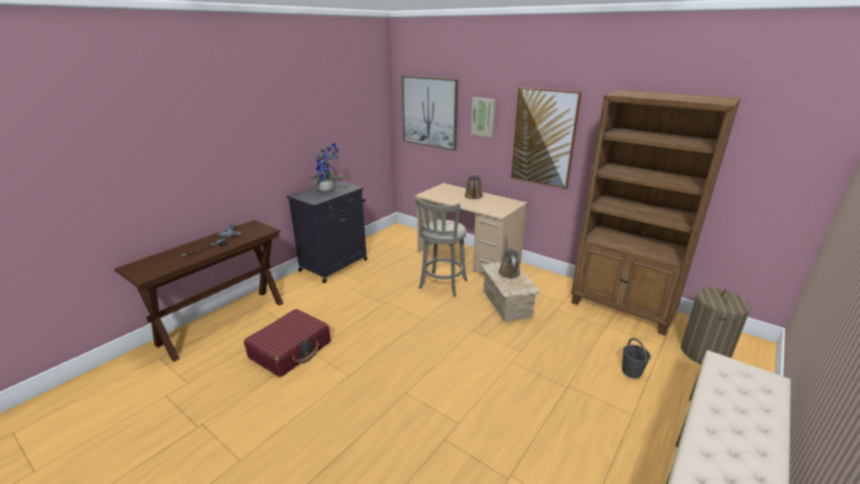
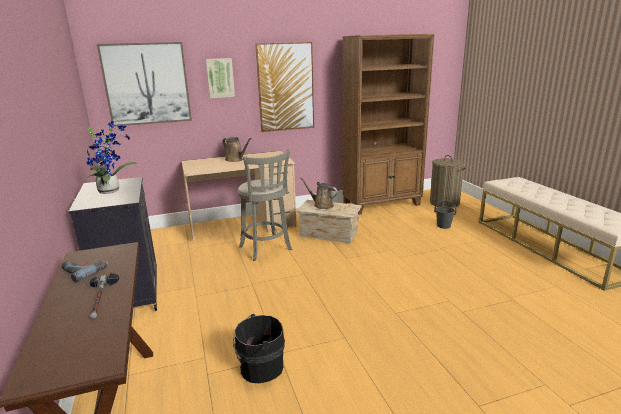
camera: 55 degrees left, 5 degrees down
red suitcase [244,309,331,377] -> black bucket [233,314,285,383]

